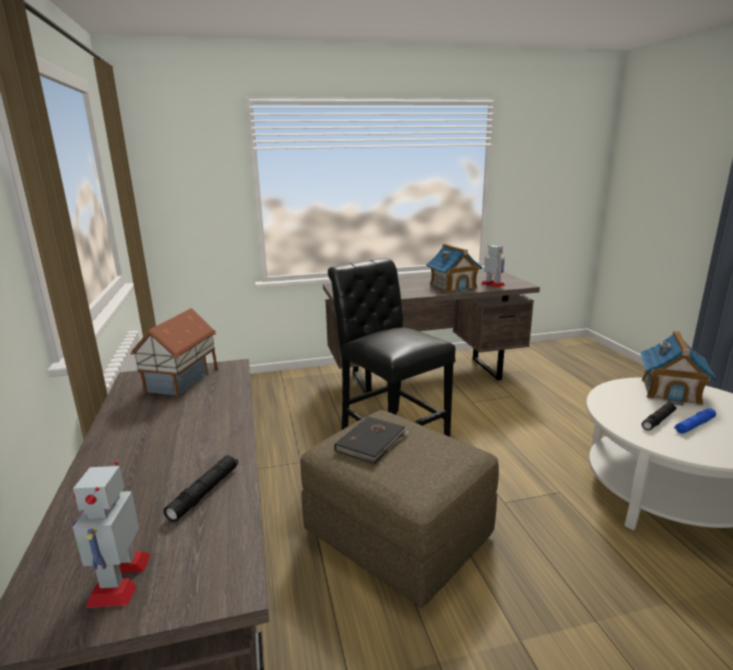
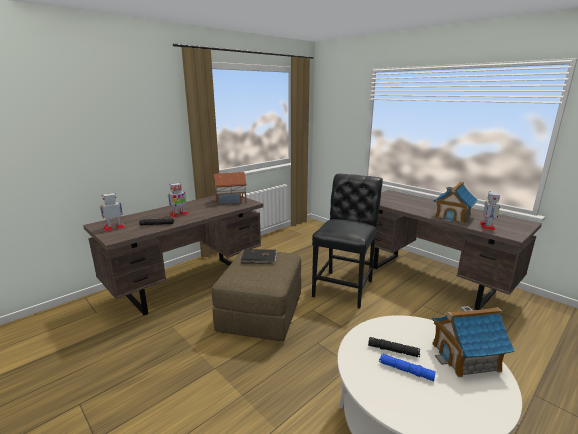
camera: 60 degrees right, 0 degrees up
none -> toy robot [168,182,189,217]

